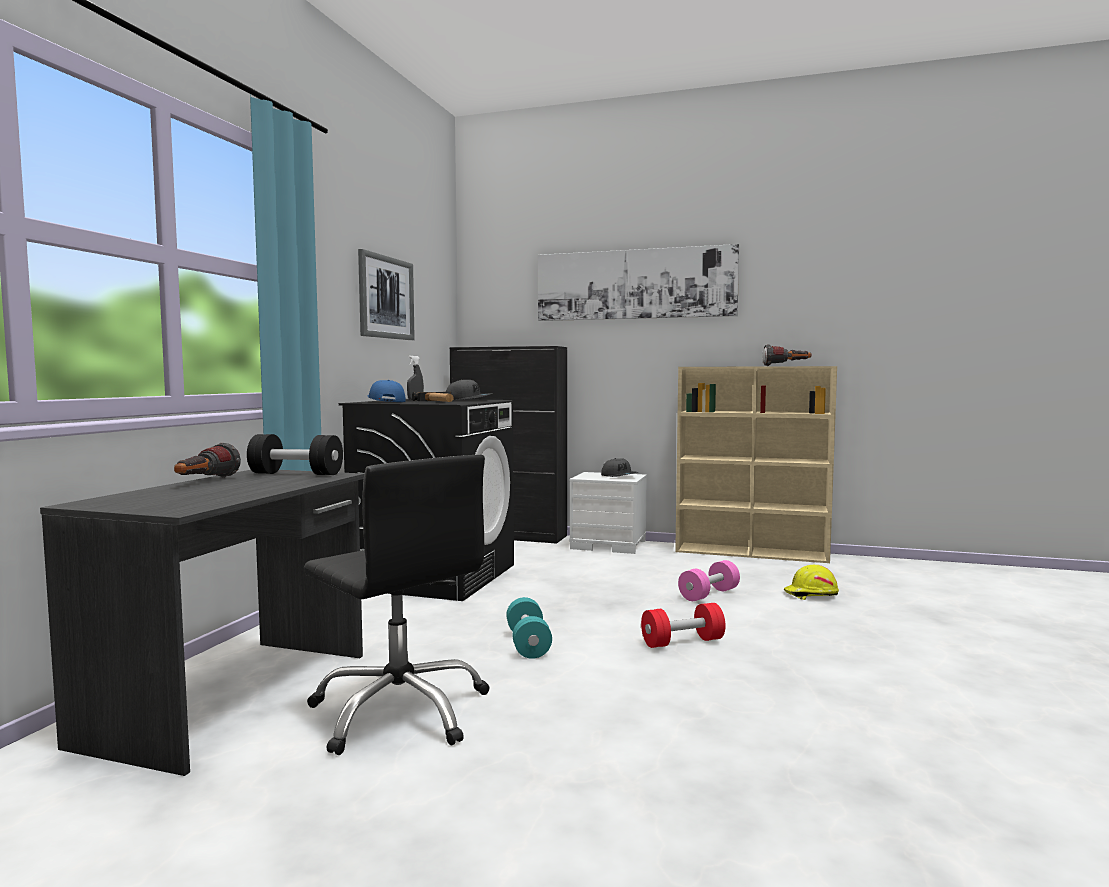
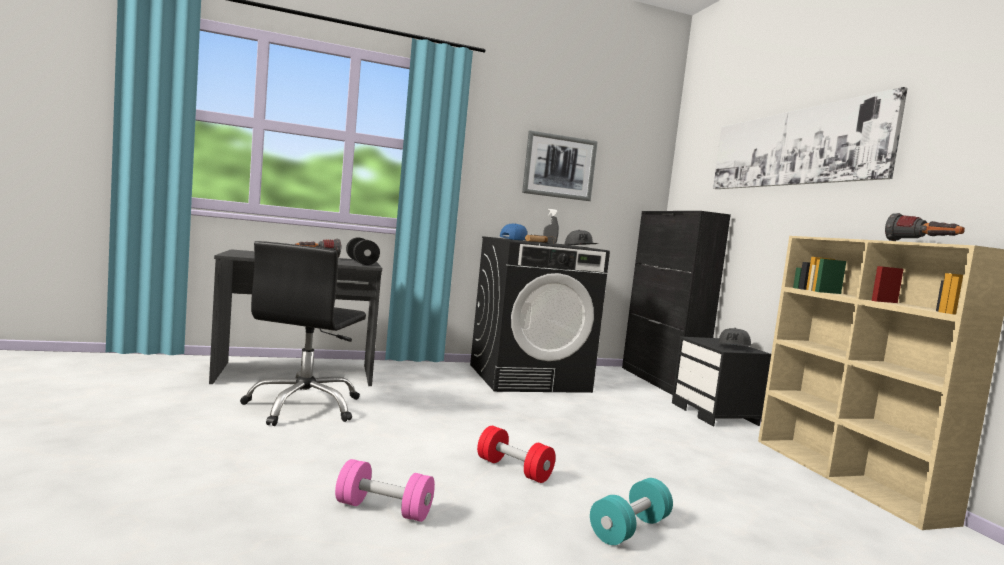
camera: 55 degrees right, 0 degrees up
turquoise dumbbell [506,597,552,659] -> turquoise dumbbell moved to [590,478,673,545]
white nightstand [569,472,647,554] -> black nightstand [672,336,771,426]
pink dumbbell [678,560,740,601] -> pink dumbbell moved to [335,459,435,522]
yellow hard hat [784,565,839,600] -> none

